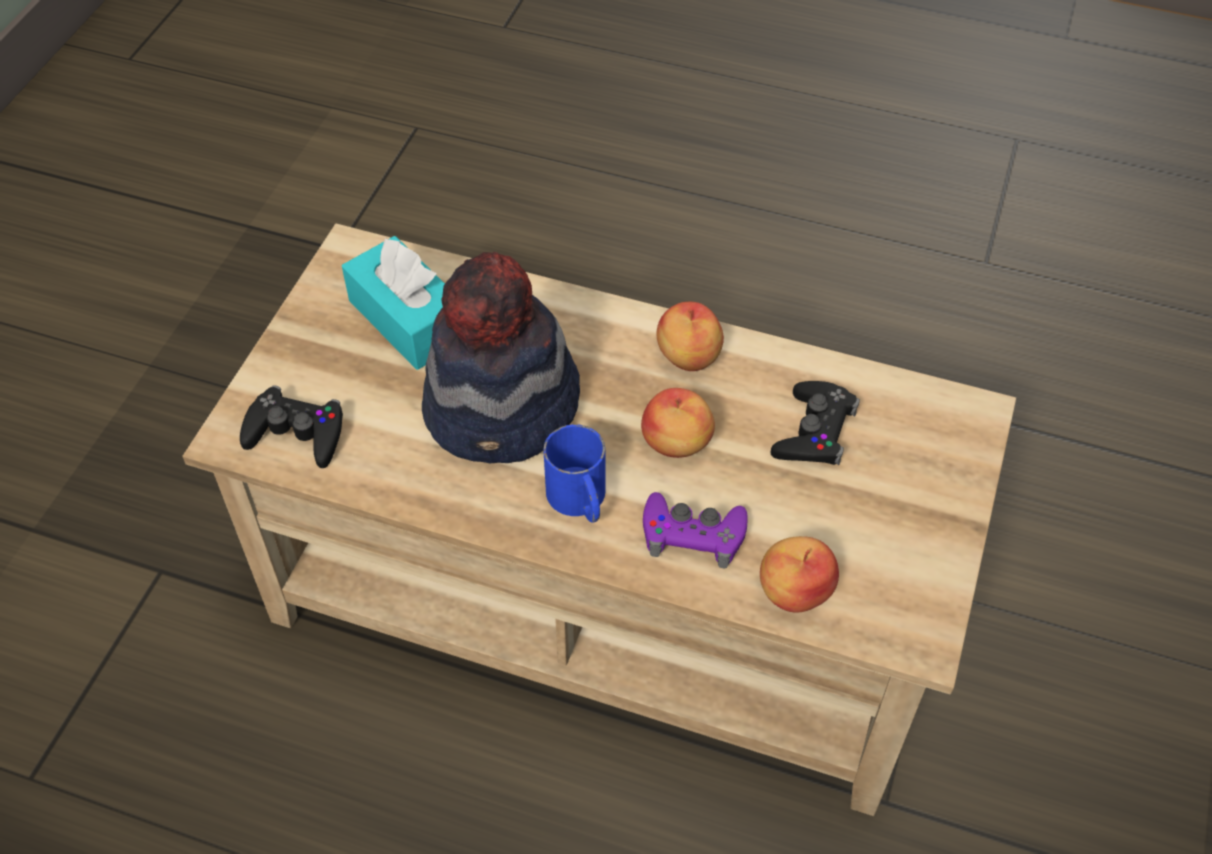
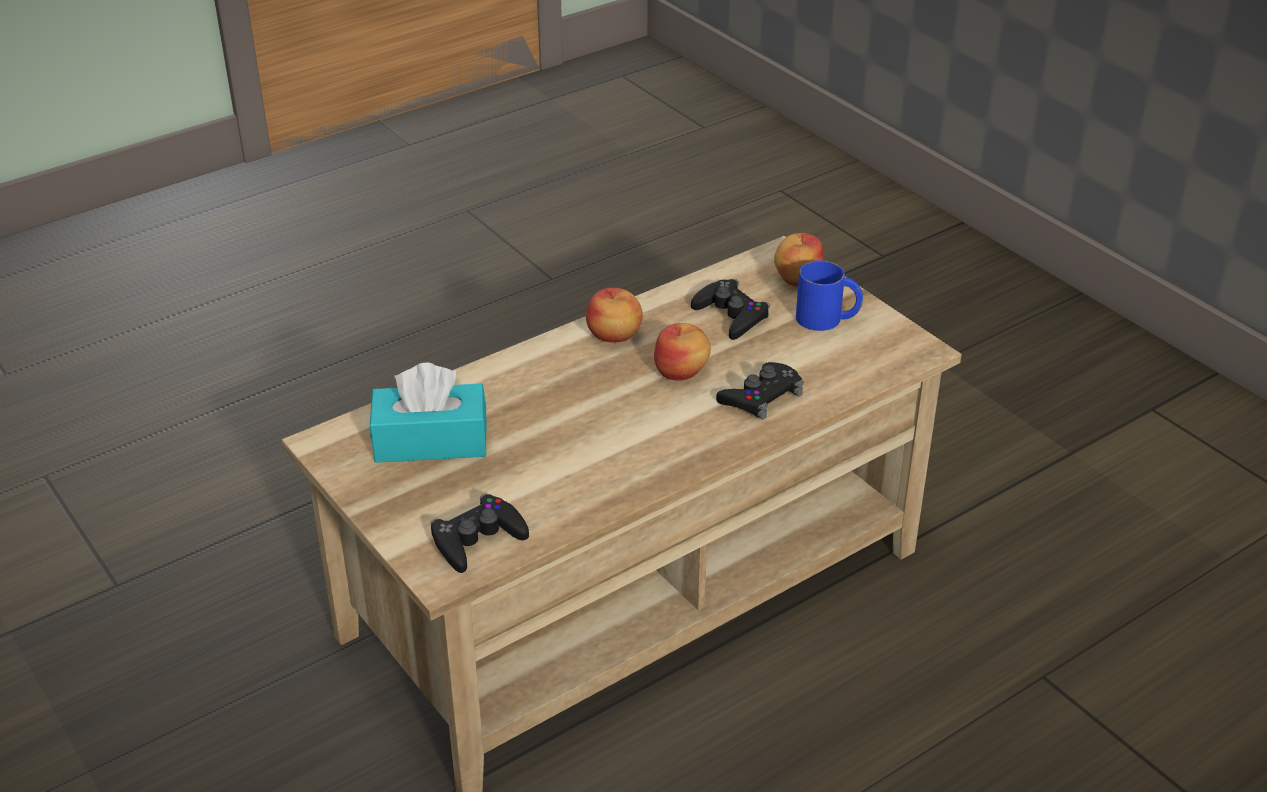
camera: 55 degrees left, 15 degrees down
hat [422,252,580,463] -> none
blue mug [543,424,605,522] -> blue mug moved to [796,260,863,331]
purple game controller [643,492,748,568] -> black game controller [716,362,804,420]
apple [760,536,839,612] -> apple moved to [774,233,824,286]

